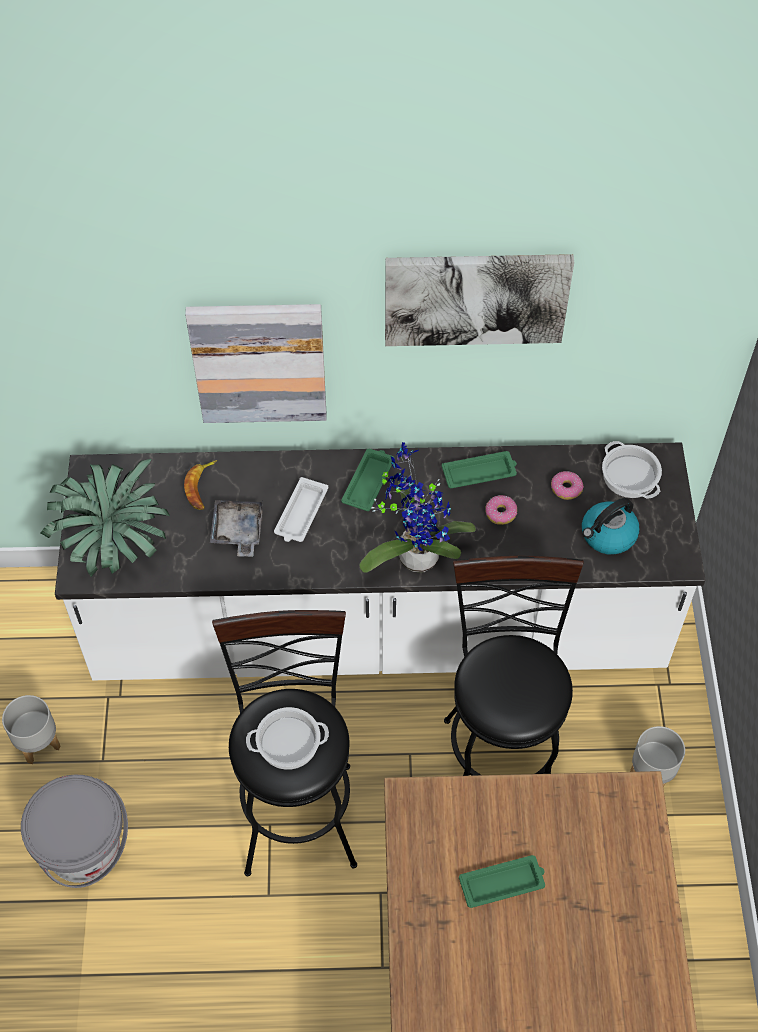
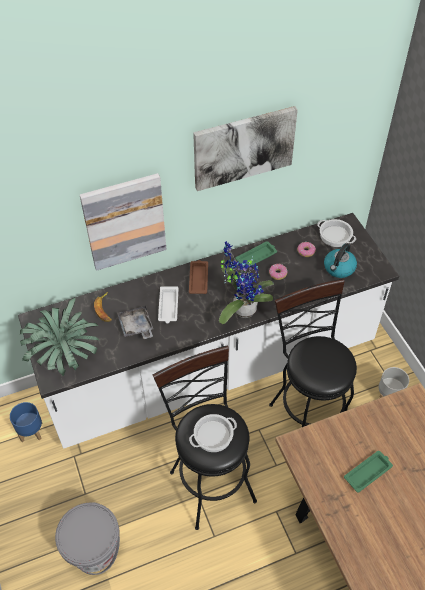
camera: 20 degrees left, 5 degrees down
grey planter [2,695,60,764] -> none
green tray [341,449,395,511] -> brown tray [189,260,208,294]
none -> blue planter [10,402,43,442]

